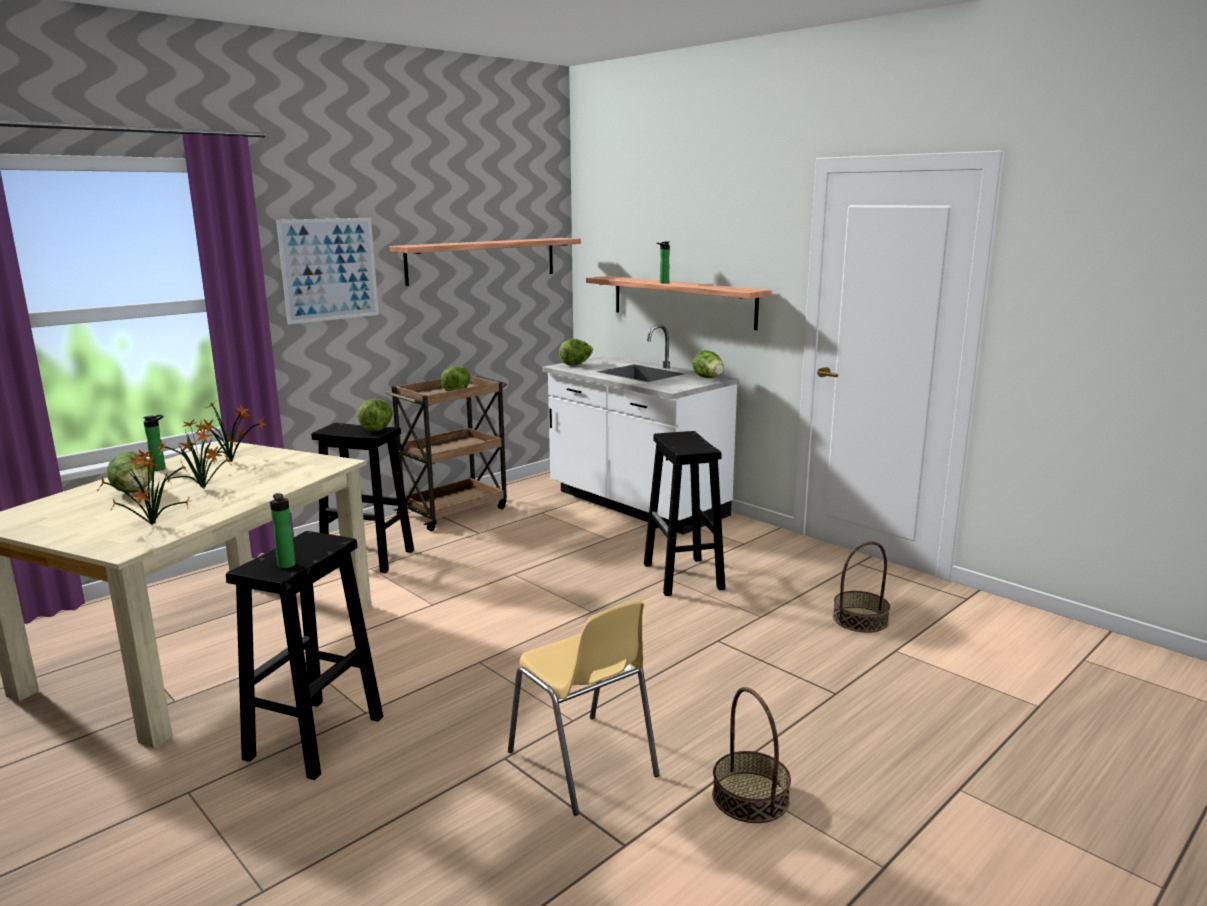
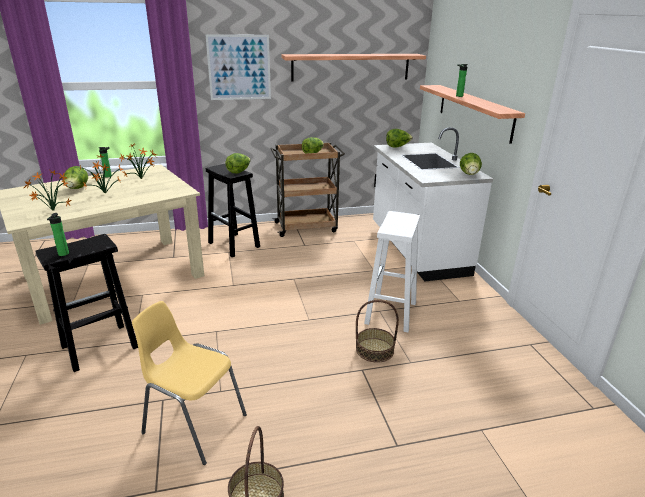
camera: 30 degrees right, 10 degrees up
yellow chair [508,600,659,816] -> yellow chair turned 120 degrees clockwise [132,301,247,465]
black stool [644,431,725,596] -> white stool [364,211,420,332]
basket [833,541,890,633] -> basket moved to [356,300,399,363]

